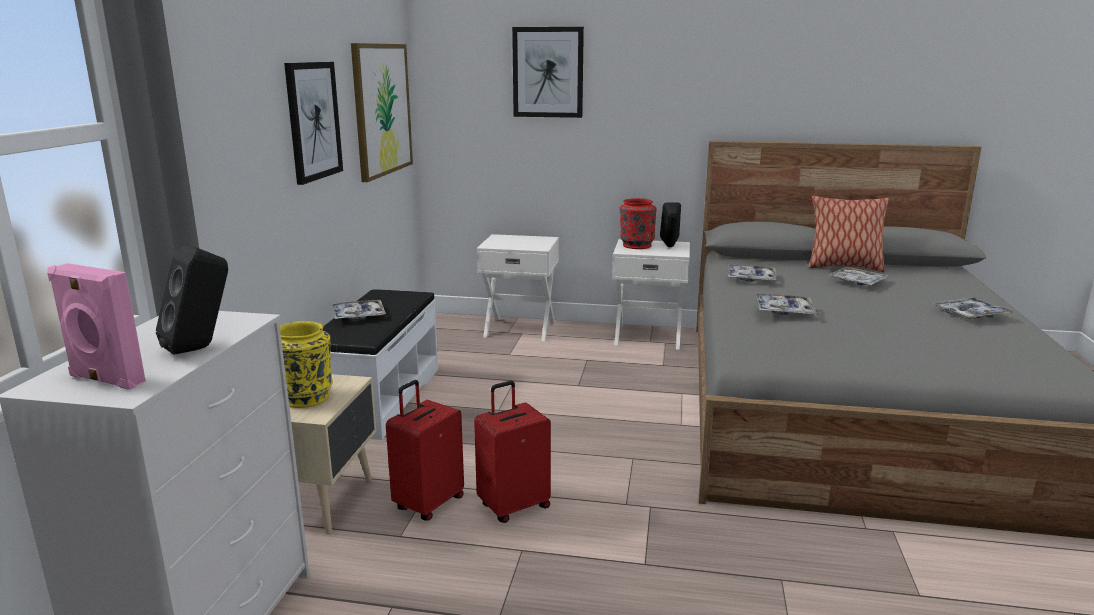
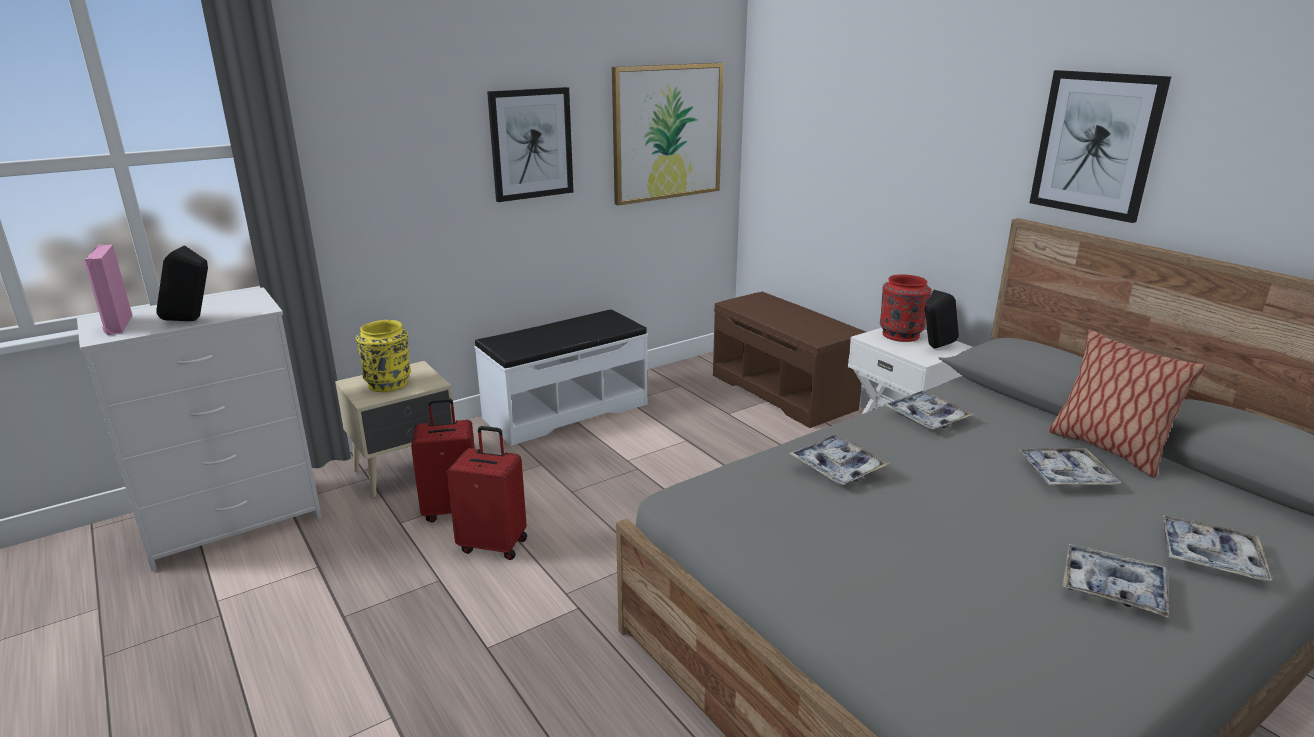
camera: 45 degrees right, 5 degrees up
tray [332,300,386,320] -> tray moved to [1162,515,1272,581]
white nightstand [477,234,559,342] -> brown bench [713,292,866,428]
picture [512,27,584,118] -> picture moved to [1030,70,1171,223]

